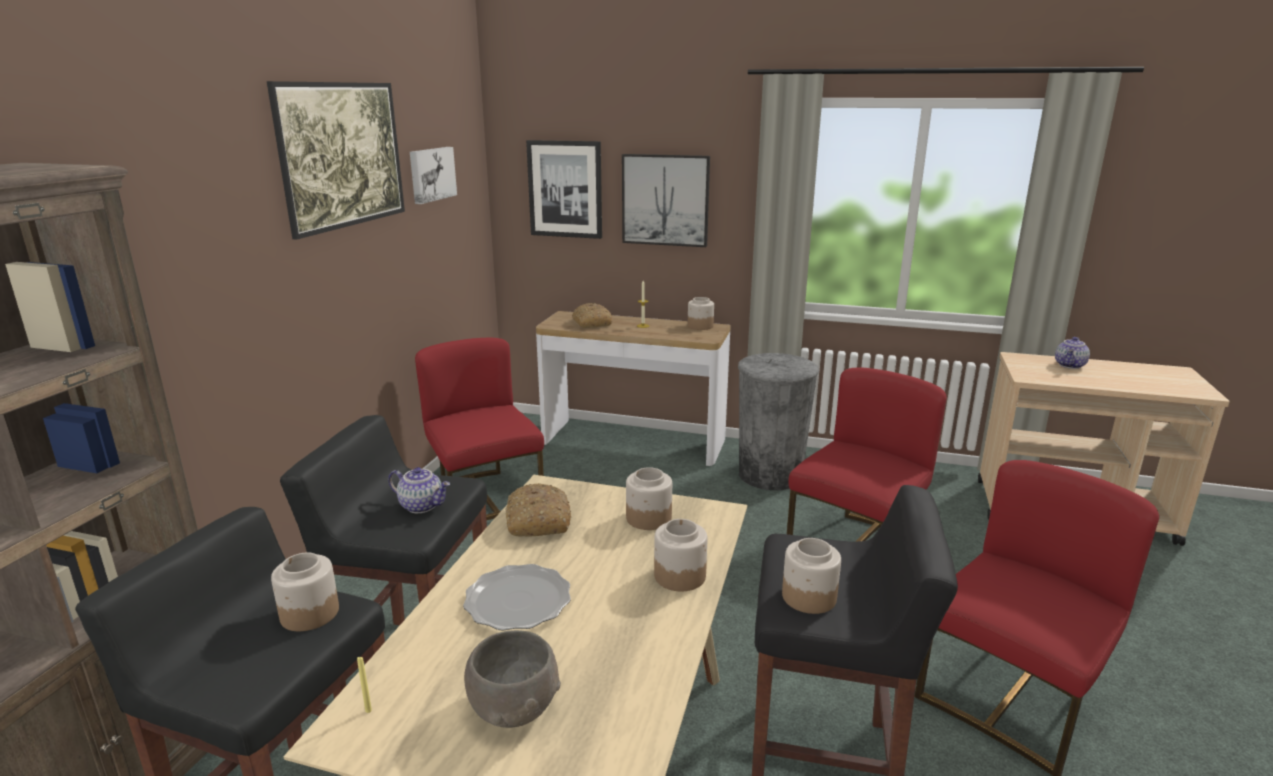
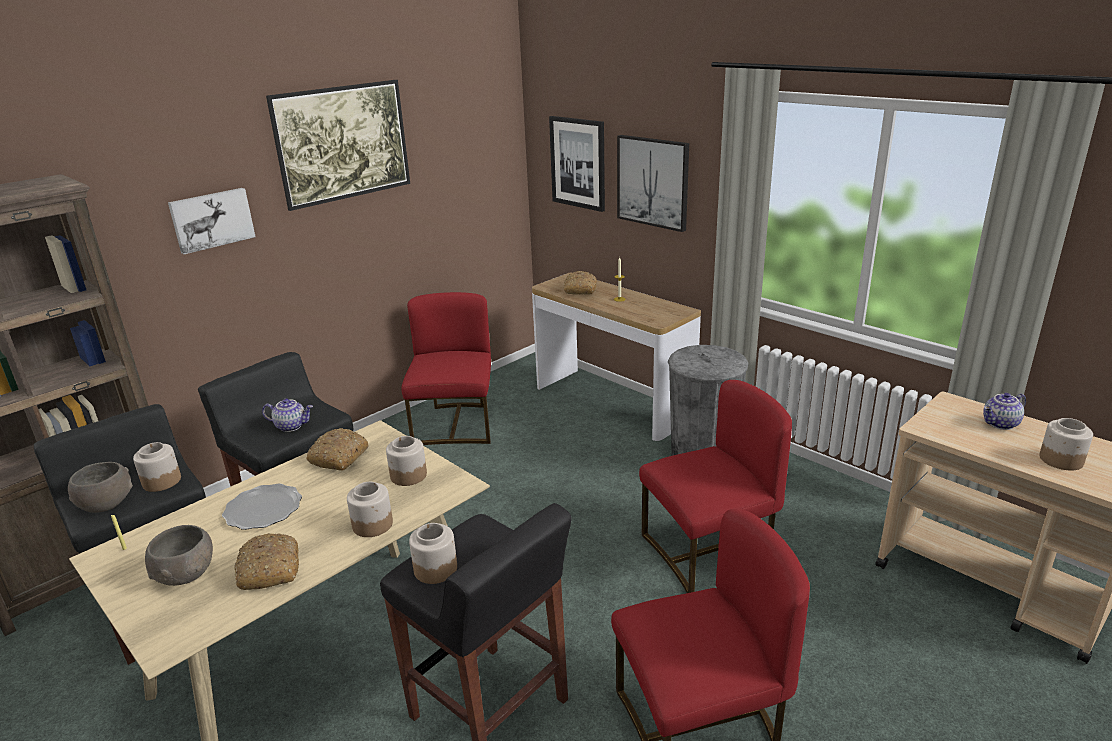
camera: 30 degrees right, 5 degrees up
teapot [388,467,450,513] -> teapot turned 45 degrees counterclockwise [262,398,313,432]
picture [410,147,457,204] -> picture moved to [168,188,256,254]
jar [688,297,714,330] -> jar moved to [1039,418,1093,470]
none -> grey bowl [68,462,133,513]
none -> bread [234,533,299,590]

